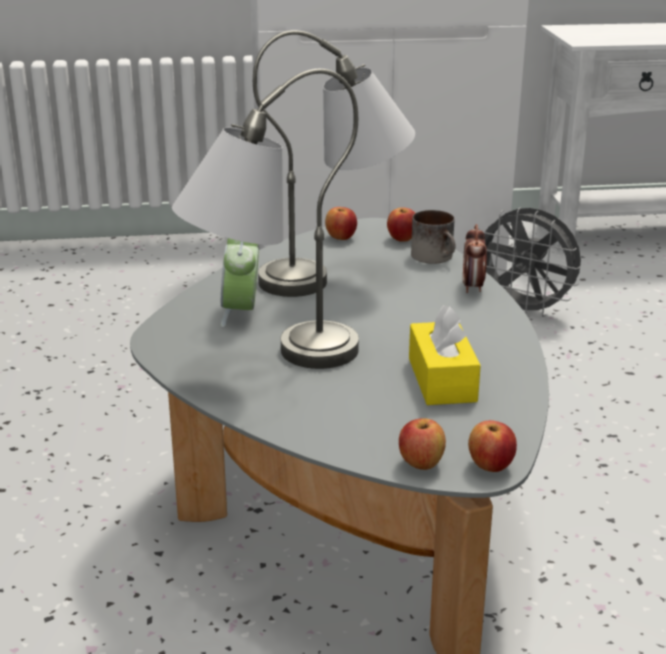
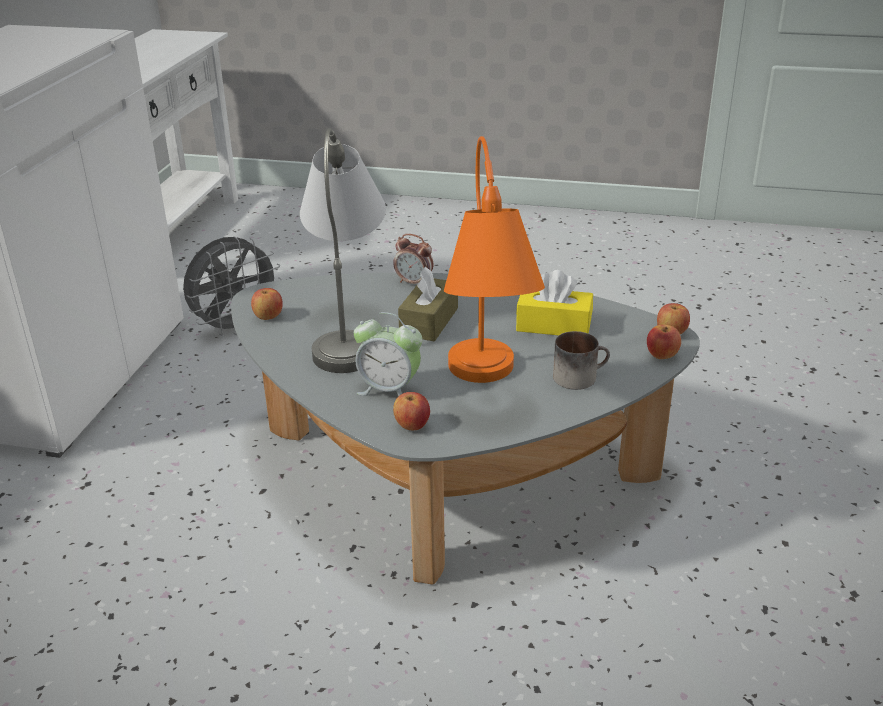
camera: 70 degrees left, 5 degrees up
grey table lamp [172,68,359,369] -> orange table lamp [444,136,545,383]
apple [387,207,415,242] -> apple moved to [393,392,430,430]
mug [411,210,456,264] -> mug moved to [553,331,610,390]
none -> brown tissue box [398,266,458,341]

